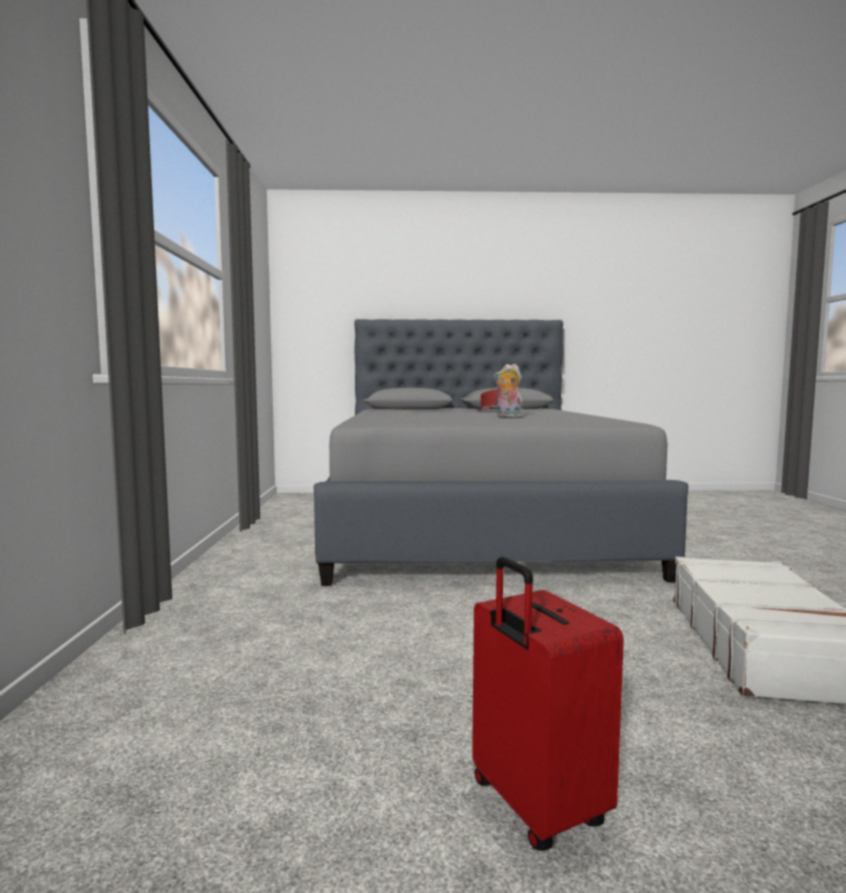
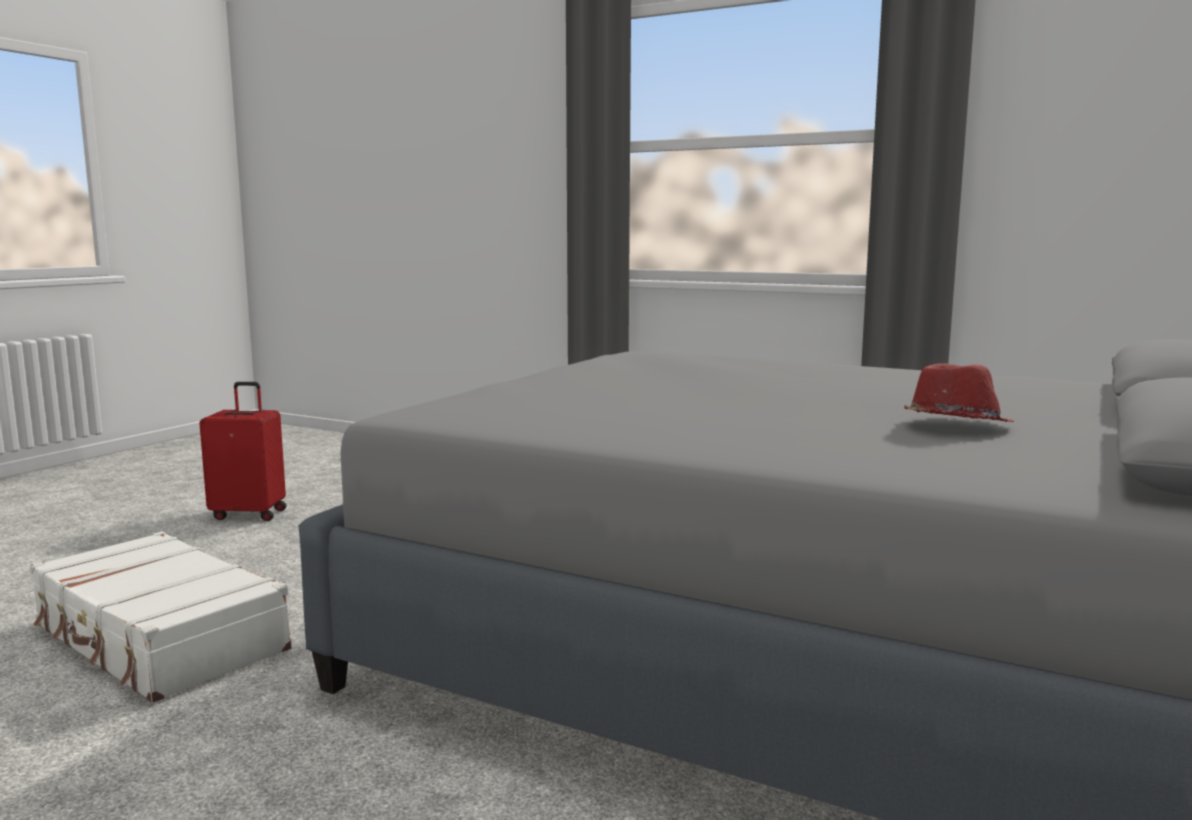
camera: 120 degrees right, 5 degrees up
plush toy [493,364,524,417] -> none

